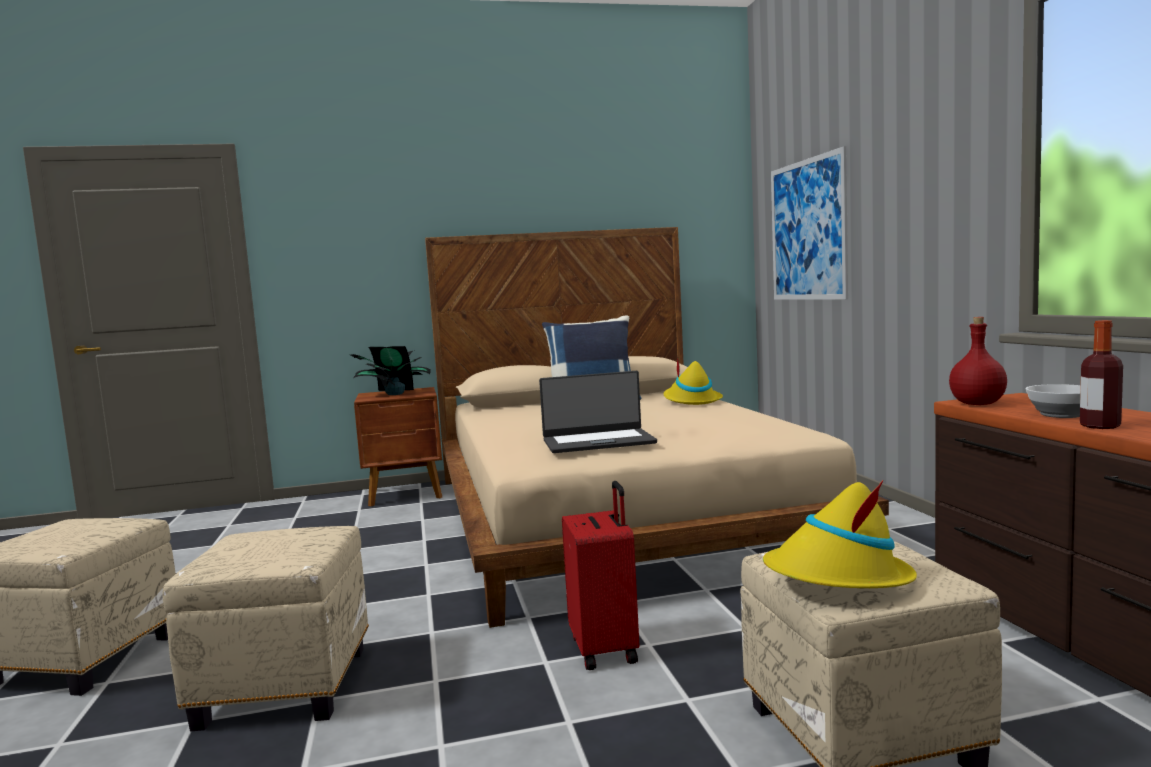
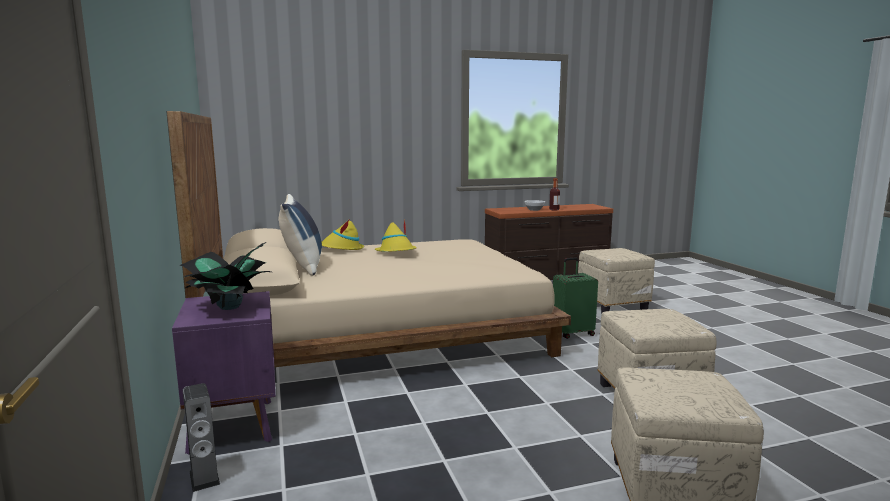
camera: 95 degrees left, 5 degrees up
brown nightstand [354,387,442,506] -> purple nightstand [172,291,276,454]
laptop [539,371,657,453] -> none
red suitcase [562,481,639,670] -> green suitcase [553,257,598,339]
yellow hat [763,480,917,588] -> yellow hat moved to [375,218,417,252]
picture [771,146,848,300] -> none
red bottle [949,317,1007,405] -> none
none -> speaker [183,383,220,492]

